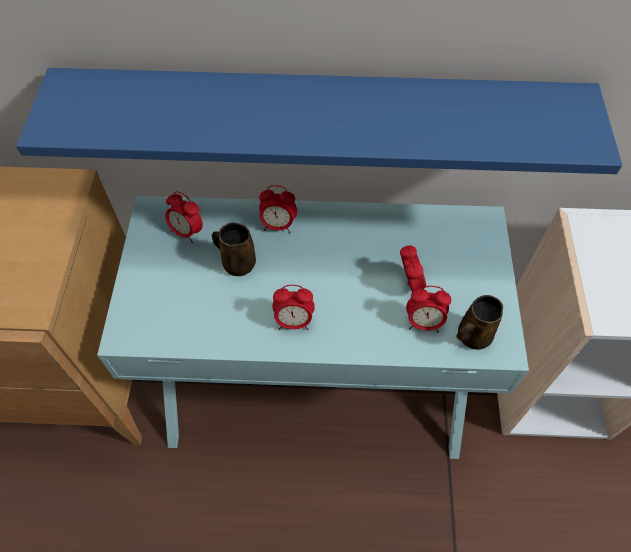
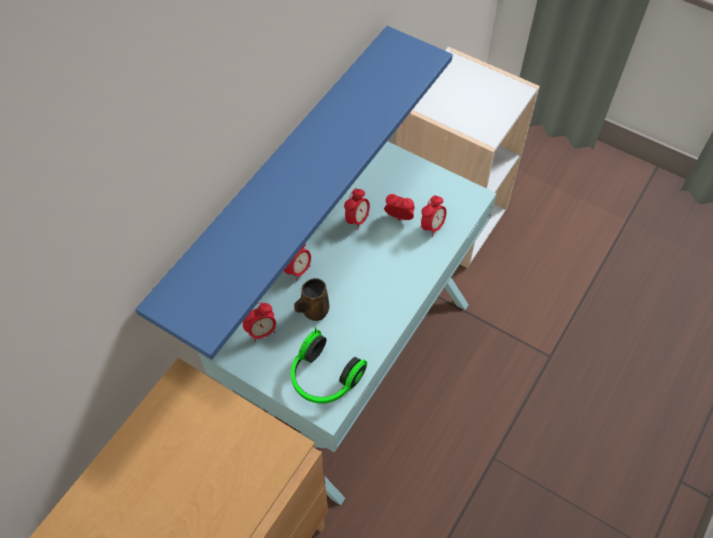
camera: 60 degrees left, 0 degrees up
alarm clock [272,285,315,330] -> alarm clock moved to [344,188,370,230]
brown mug [456,295,503,350] -> none
none -> headphones [291,327,367,404]

